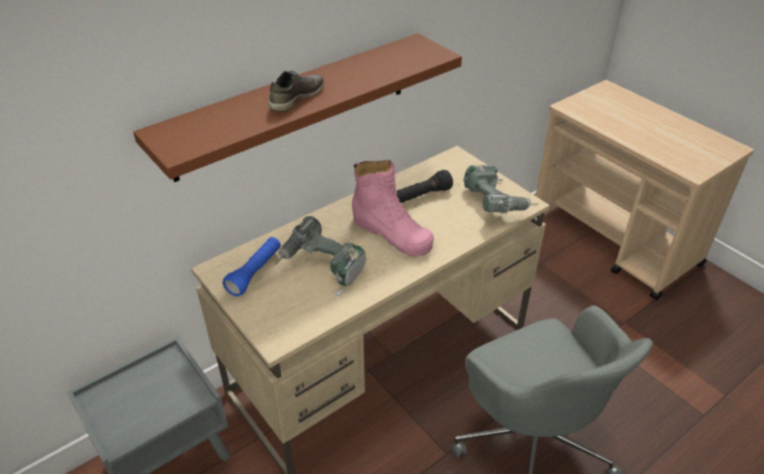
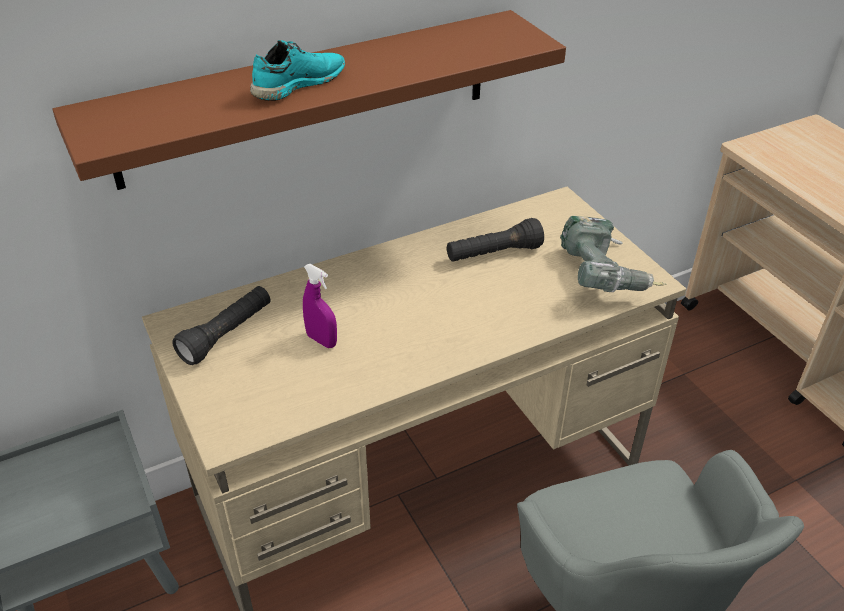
camera: 10 degrees right, 0 degrees up
blue flashlight [223,237,281,296] -> black flashlight [172,286,270,365]
grey shoe [268,71,324,112] -> turquoise shoe [250,40,345,101]
power drill [274,216,366,296] -> purple spray bottle [303,264,337,348]
pink boot [352,160,434,257] -> none

